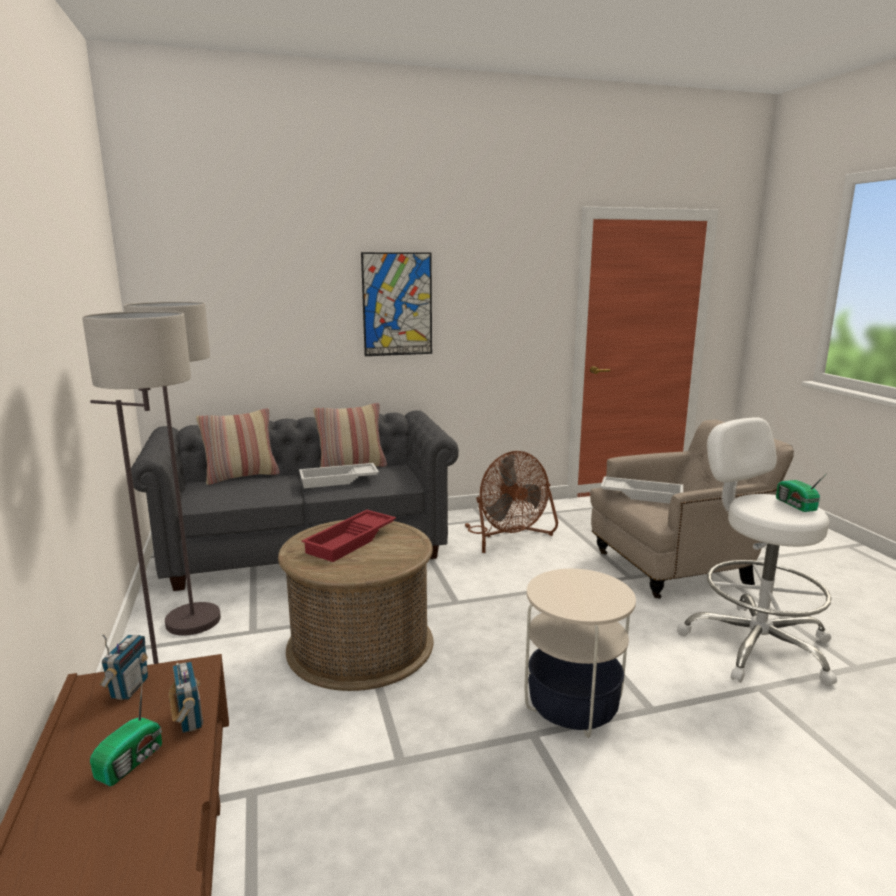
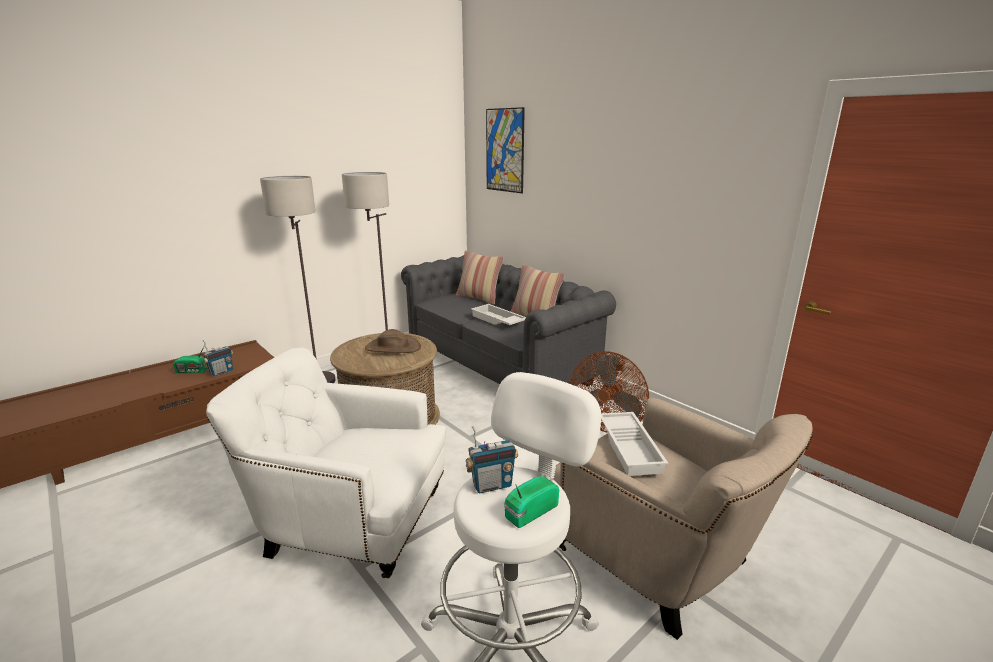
camera: 65 degrees right, 5 degrees up
radio [99,633,148,700] -> radio moved to [466,426,518,493]
red tray [302,510,396,562] -> brown hat [365,329,421,353]
picture [361,252,432,356] -> picture moved to [486,107,525,193]
beige side table [525,569,636,738] -> white armchair [206,348,446,578]

